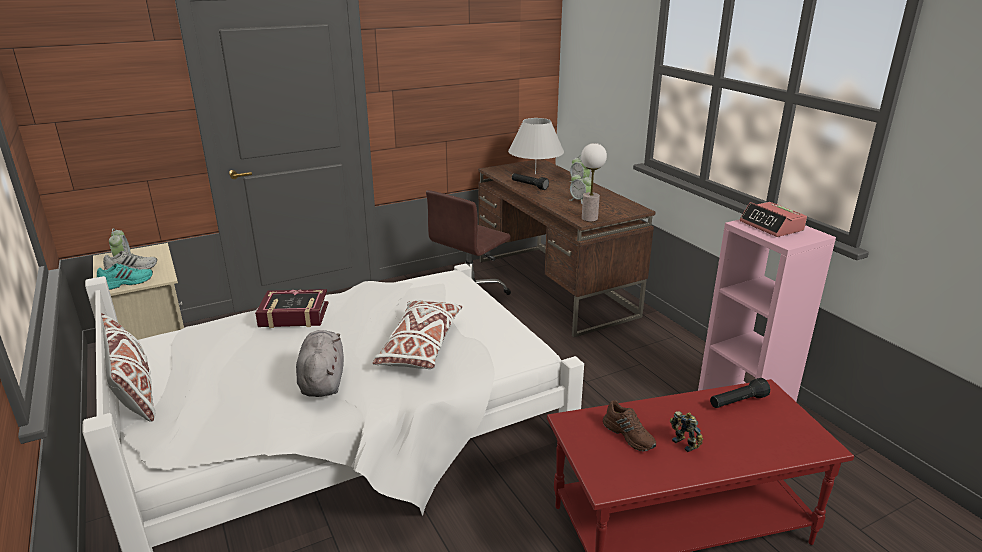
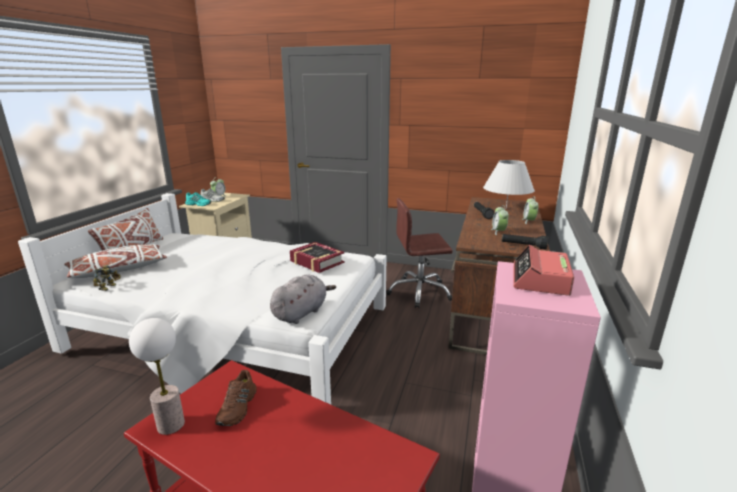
camera: 45 degrees right, 5 degrees down
book [255,289,329,328] -> book moved to [290,242,345,273]
grey plush toy [296,330,344,397] -> grey plush toy moved to [270,274,336,324]
white pillow [373,300,462,369] -> white pillow moved to [64,244,167,278]
table lamp [581,143,607,222] -> table lamp moved to [129,318,185,435]
toy robot [670,411,703,452] -> toy robot moved to [93,265,121,291]
black flashlight [710,378,770,408] -> black flashlight moved to [502,234,548,249]

